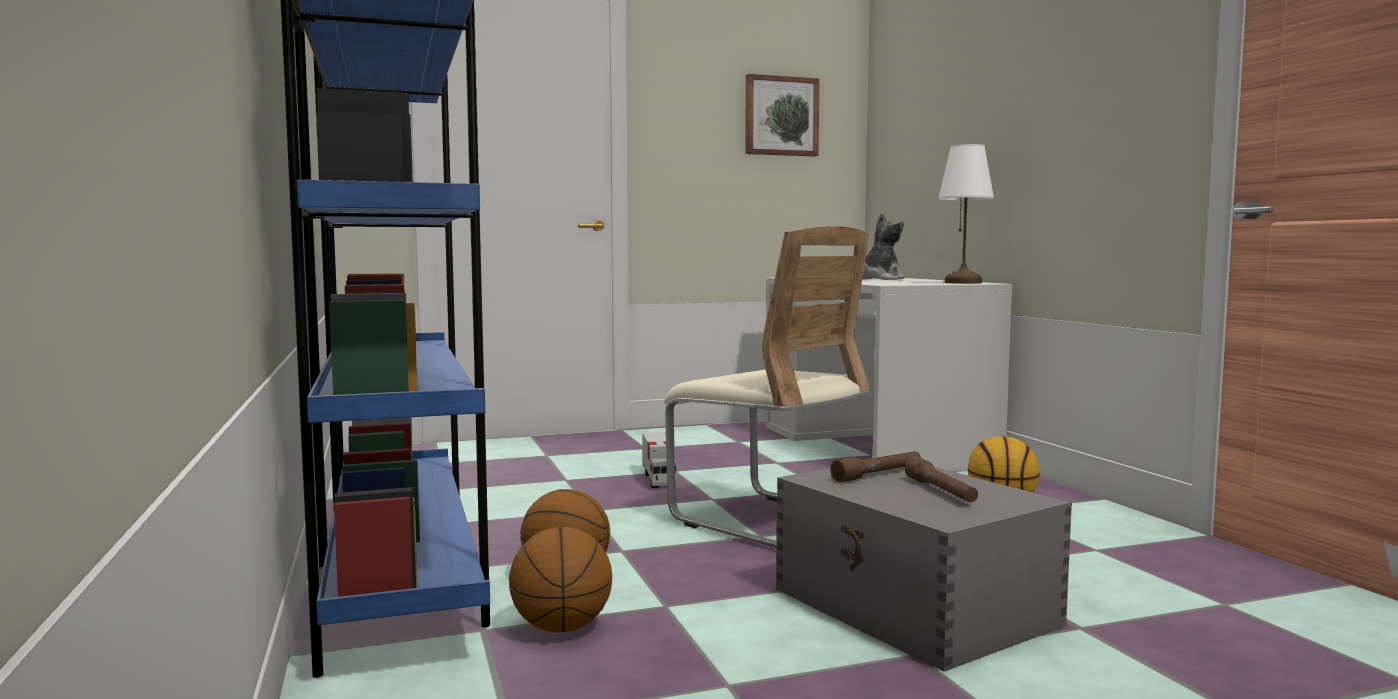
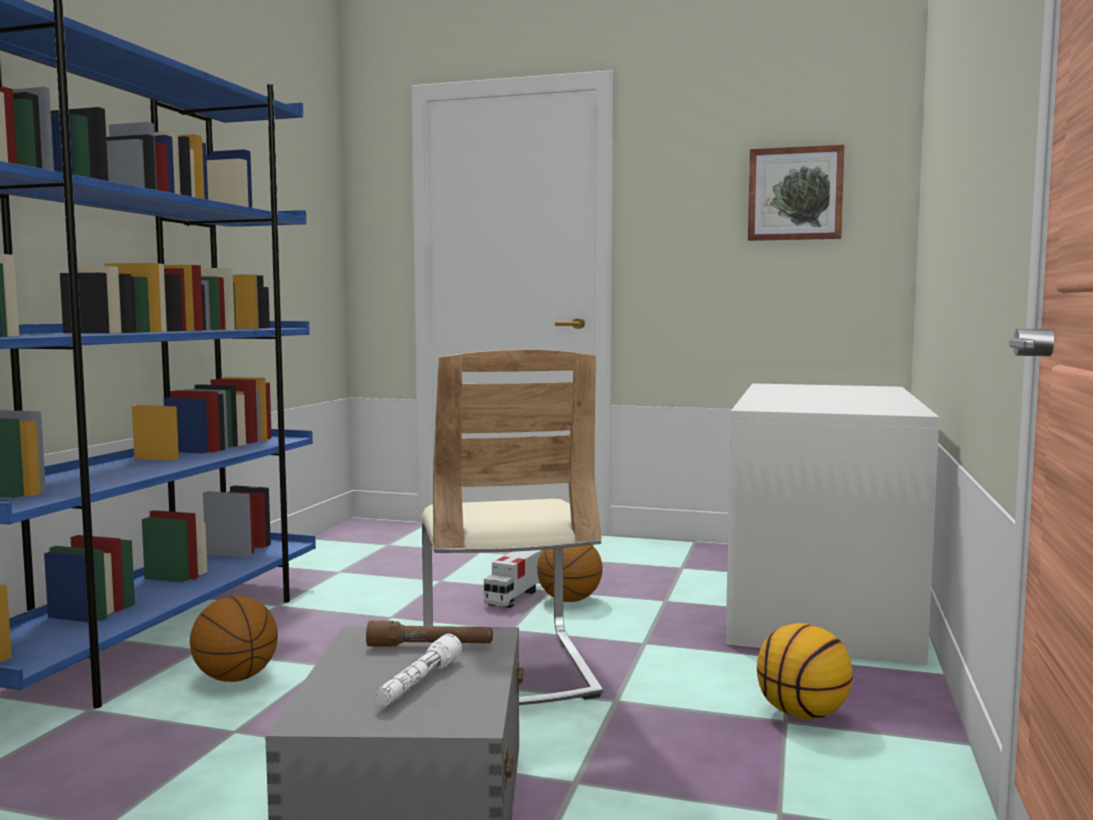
camera: 35 degrees right, 0 degrees up
basketball [509,527,612,633] -> basketball moved to [537,545,603,602]
plush toy [862,213,905,280] -> none
brown flashlight [904,456,978,502] -> white flashlight [375,634,462,706]
white table lamp [938,144,994,284] -> none

